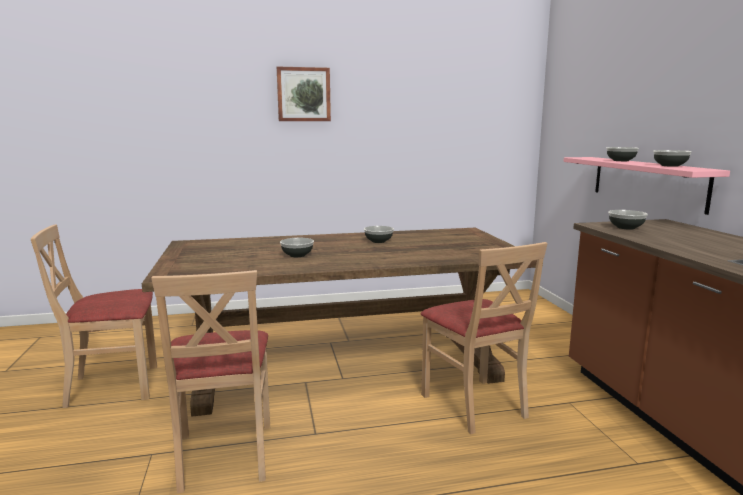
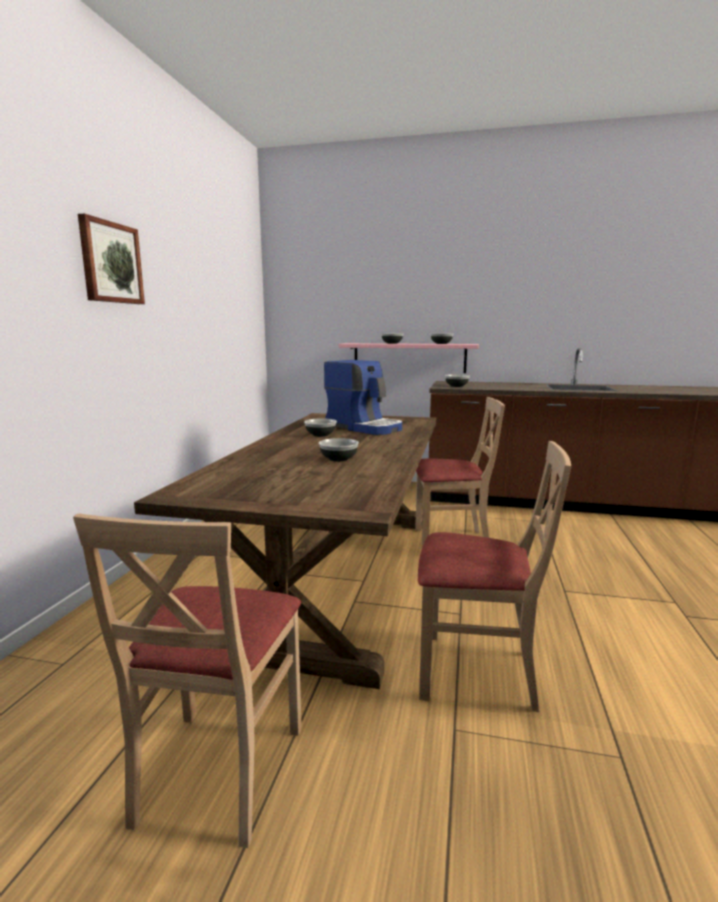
camera: 65 degrees left, 0 degrees up
none -> coffee machine [324,360,402,435]

